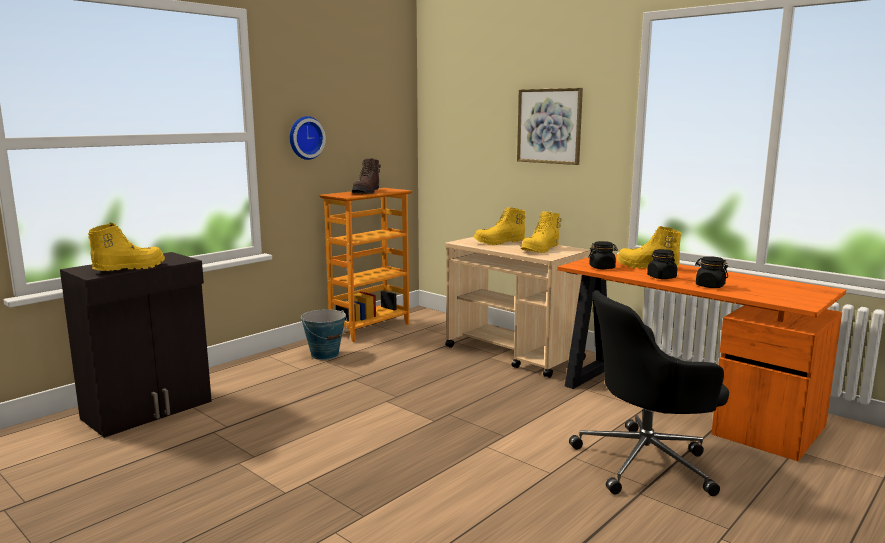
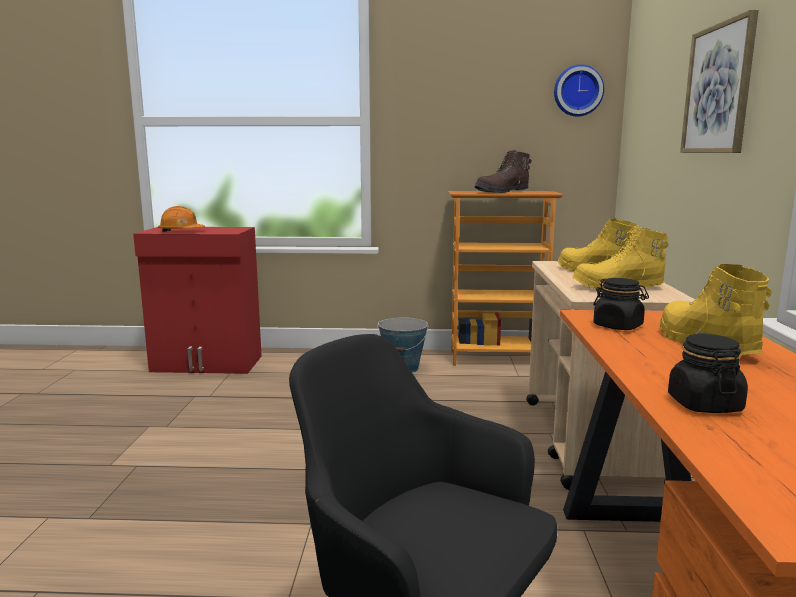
camera: 50 degrees right, 0 degrees up
black cabinet [60,252,212,438] -> red cabinet [133,227,262,374]
yellow boot [88,223,165,271] -> orange hard hat [158,206,205,232]
wall clock [290,116,326,160] -> wall clock moved to [554,64,604,117]
black jar [647,249,677,279] -> none

